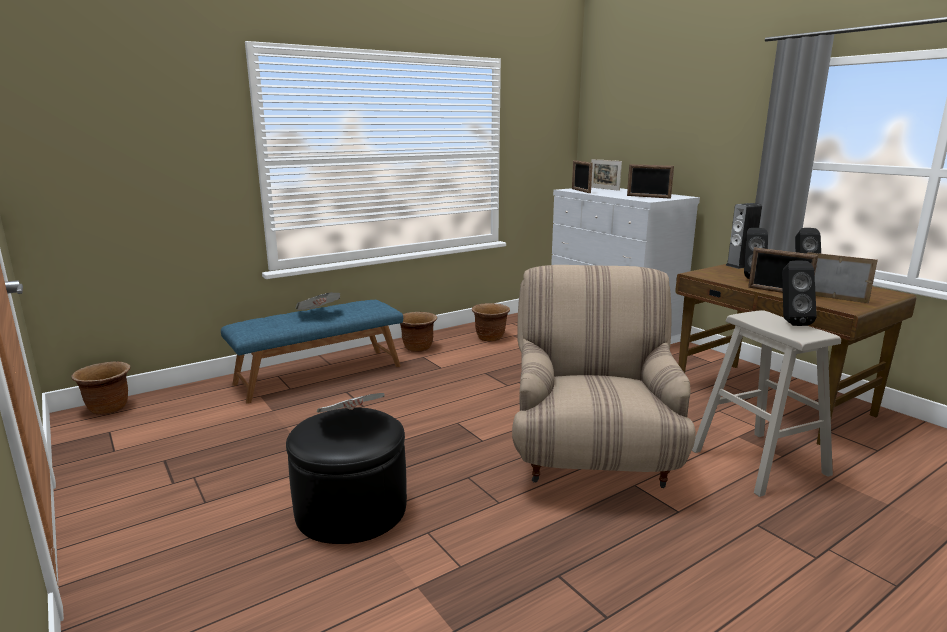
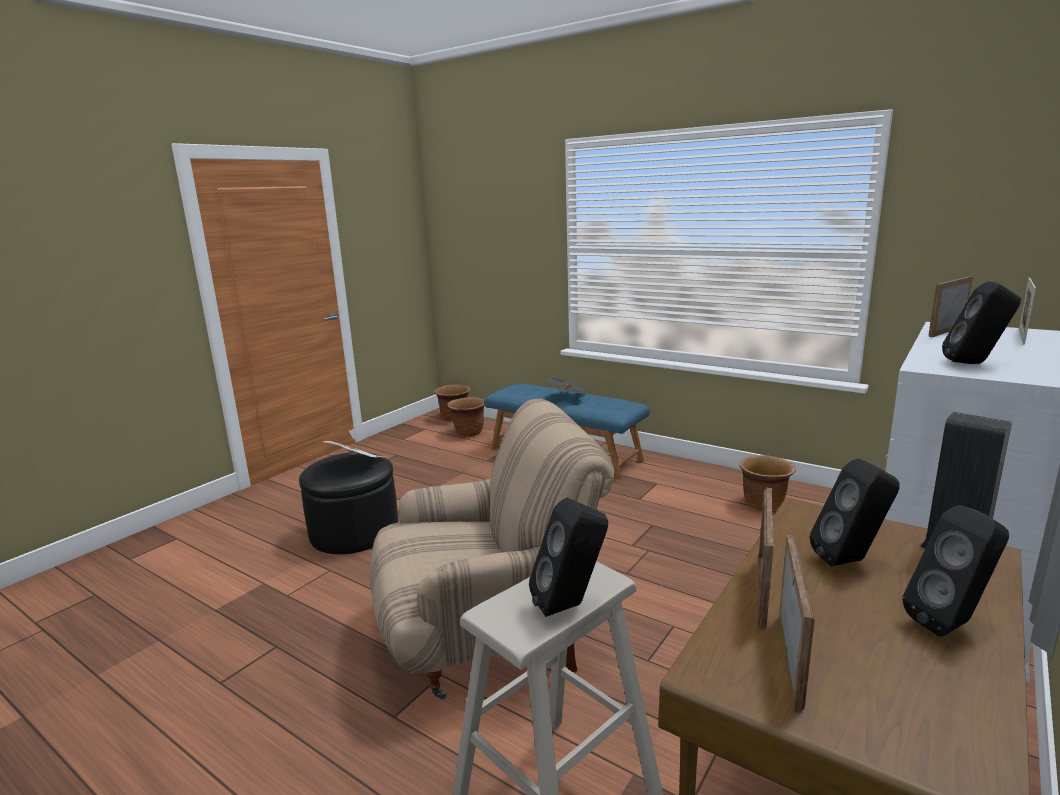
camera: 70 degrees right, 0 degrees up
brown planter [400,312,437,352] -> brown planter moved to [447,397,485,436]
picture frame [627,164,674,199] -> black speaker [942,281,1021,364]

